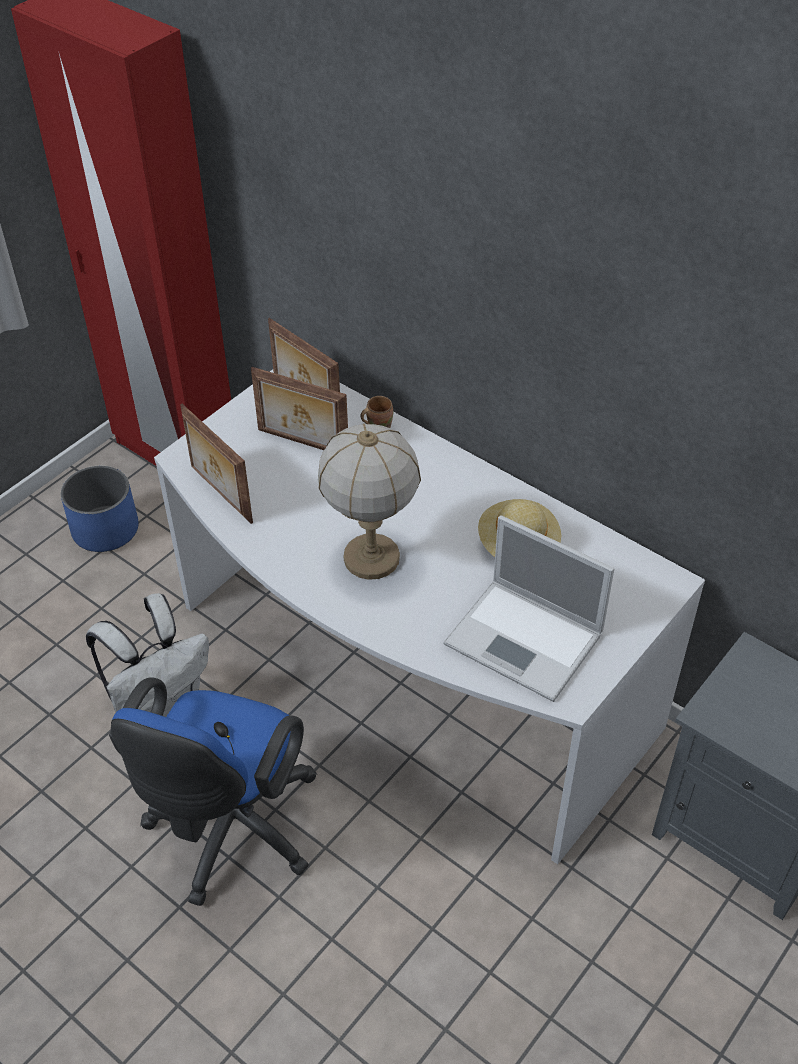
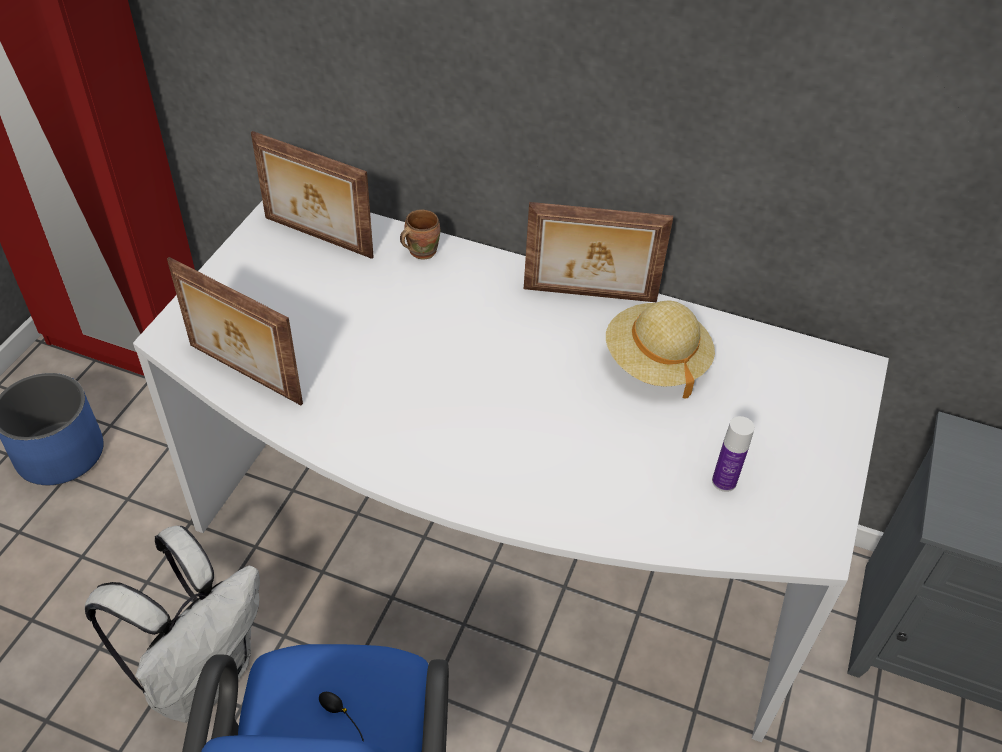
camera: 20 degrees left, 0 degrees up
picture frame [251,367,348,450] -> picture frame moved to [524,202,673,303]
table lamp [318,423,421,580] -> none
laptop [443,515,614,702] -> bottle [712,416,755,492]

